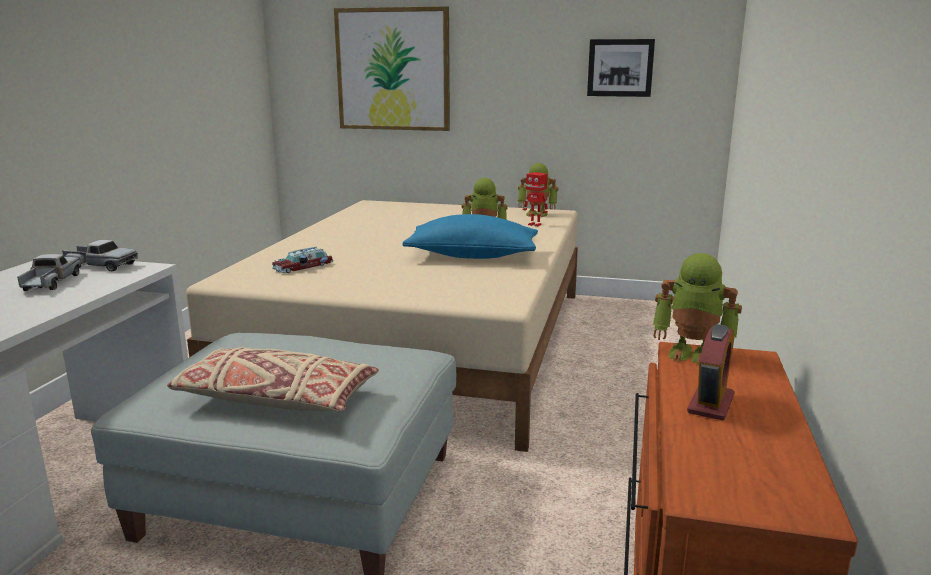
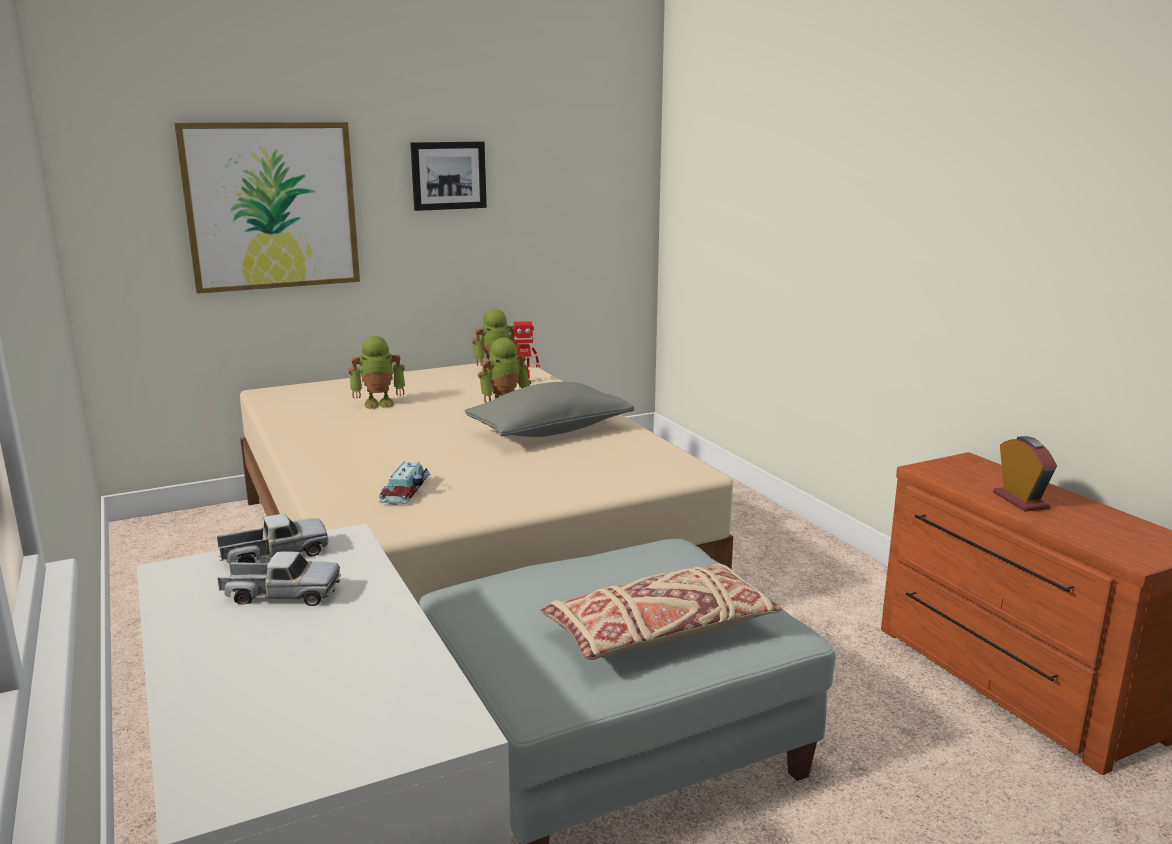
camera: 40 degrees left, 0 degrees up
toy truck [17,254,81,291] -> toy truck turned 135 degrees clockwise [217,551,341,606]
blue pillow [402,214,538,259] -> grey pillow [465,382,634,437]
picture [587,39,655,97] -> picture moved to [410,142,487,211]
toy robot [653,253,742,366] -> toy robot moved to [348,336,405,410]

